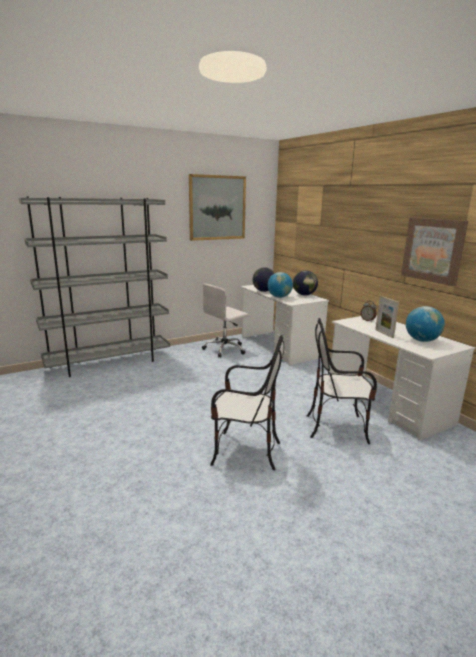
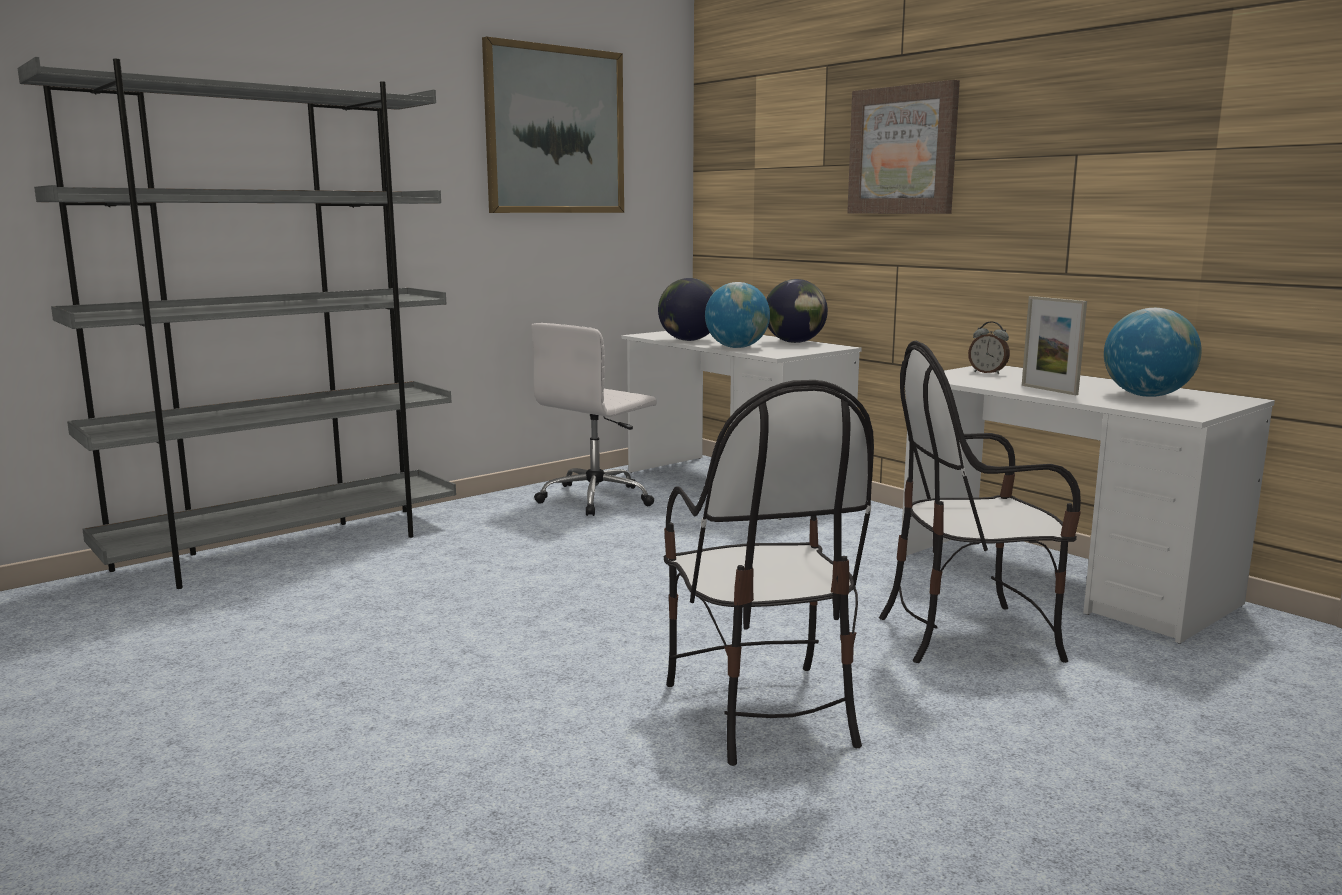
camera: 10 degrees left, 5 degrees down
chair [210,335,284,470] -> chair turned 75 degrees clockwise [664,380,874,766]
picture [401,217,468,286] -> picture moved to [847,80,960,214]

